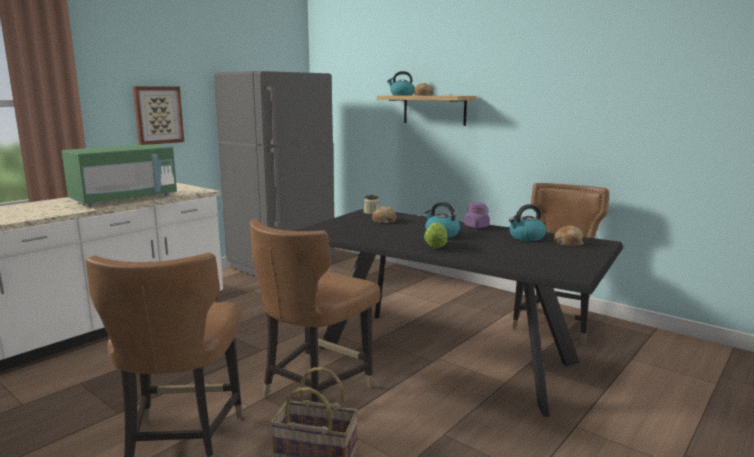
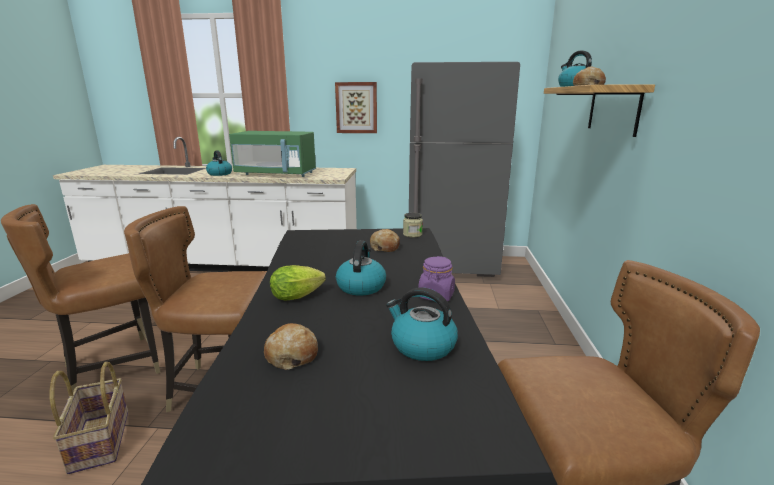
camera: 55 degrees right, 5 degrees up
bread [554,226,584,246] -> bread moved to [264,323,318,370]
none -> kettle [206,150,232,176]

